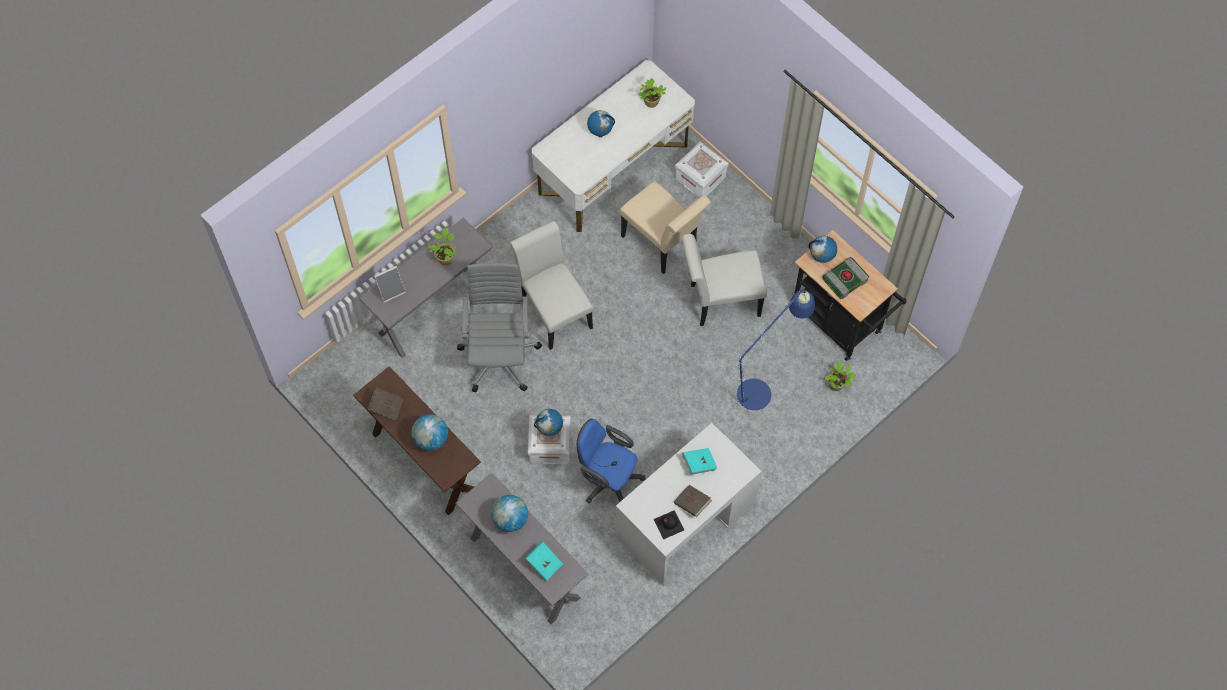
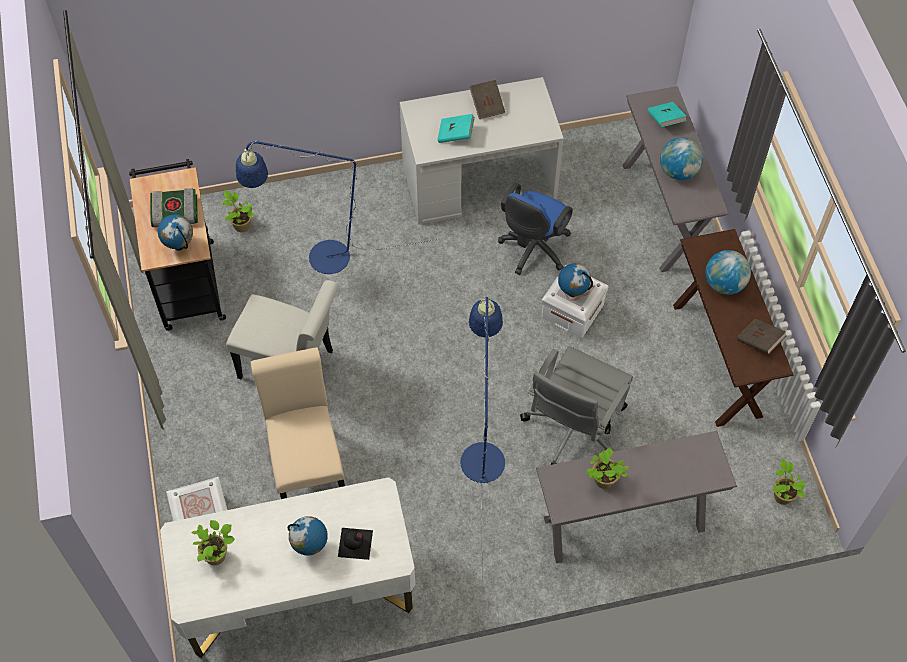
camera: 150 degrees left, 5 degrees down
picture frame [374,266,406,303] -> none
white chair [510,221,593,350] -> blue floor lamp [461,297,505,541]
blue office chair [577,419,646,504] -> blue office chair turned 60 degrees clockwise [498,183,573,275]
black bottle [653,510,684,540] -> black bottle moved to [338,528,373,560]
none -> potted plant [772,459,806,505]

